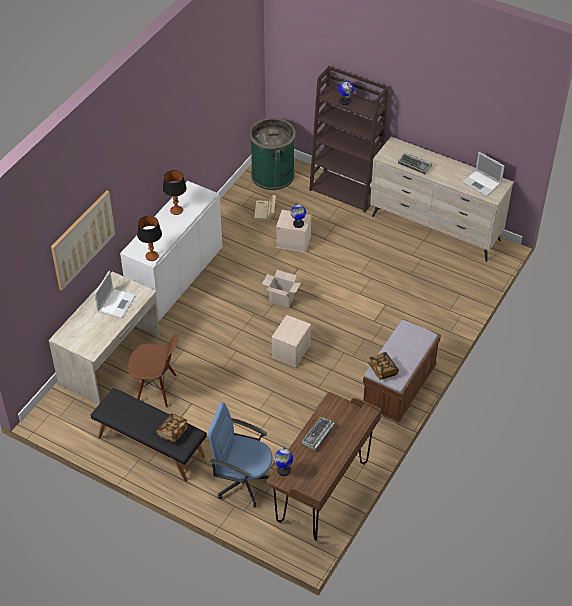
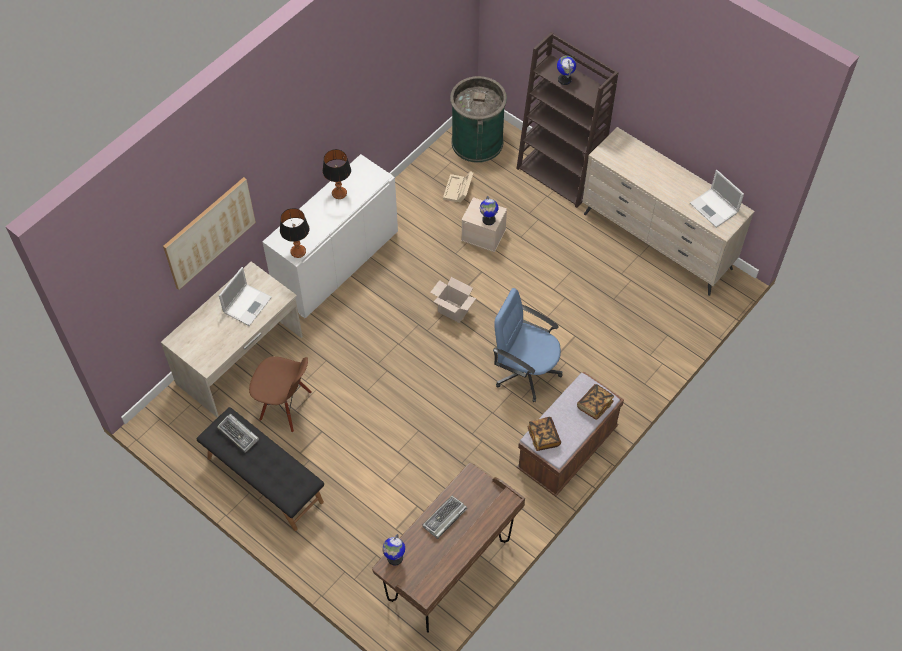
camera: 10 degrees right, 10 degrees up
book [157,413,188,443] -> book moved to [577,384,614,420]
blue office chair [208,402,273,507] -> blue office chair moved to [493,288,563,402]
beige storage box [272,315,311,367] -> none
keyboard [398,153,432,174] -> keyboard moved to [217,414,259,453]

